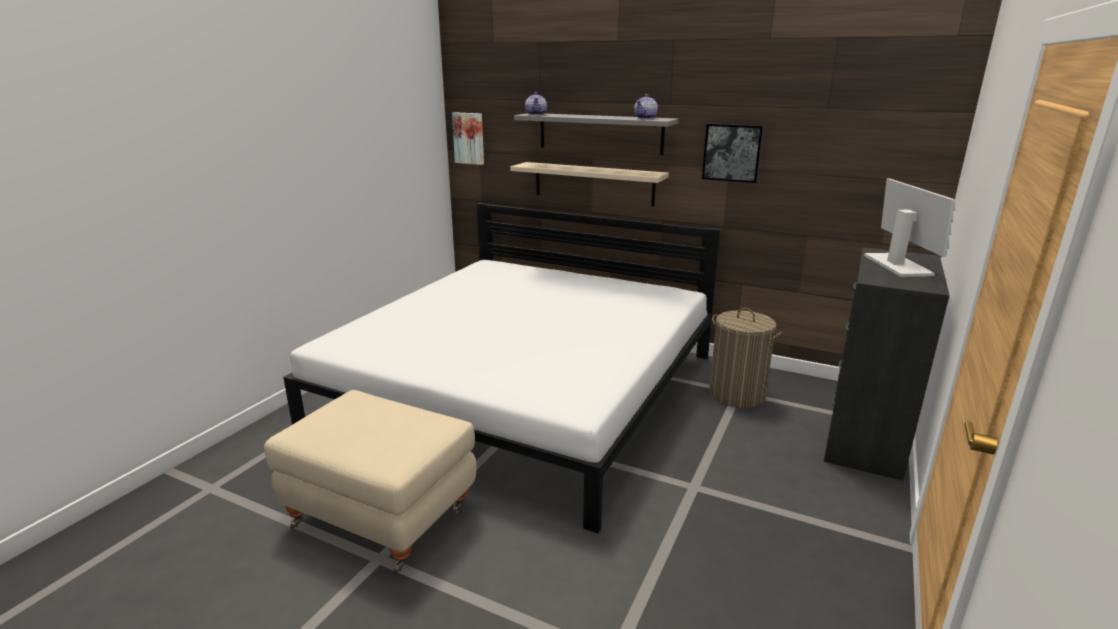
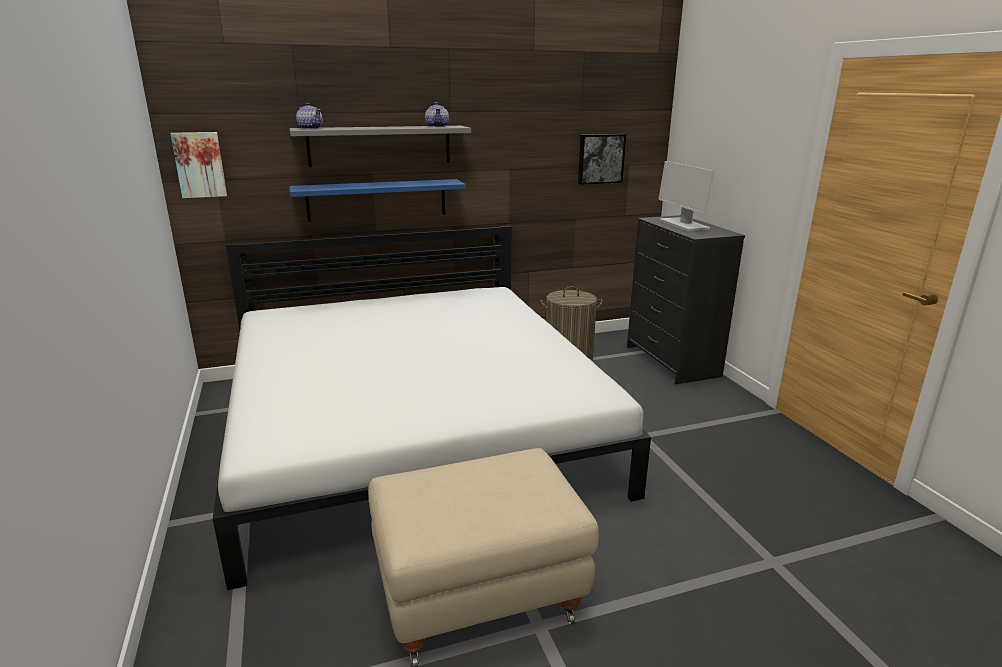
camera: 45 degrees left, 0 degrees up
beige shelf [510,162,669,206] -> blue shelf [289,179,466,222]
picture [702,123,764,183] -> picture moved to [578,134,626,185]
monitor [864,178,955,277] -> monitor turned 150 degrees counterclockwise [658,161,714,231]

